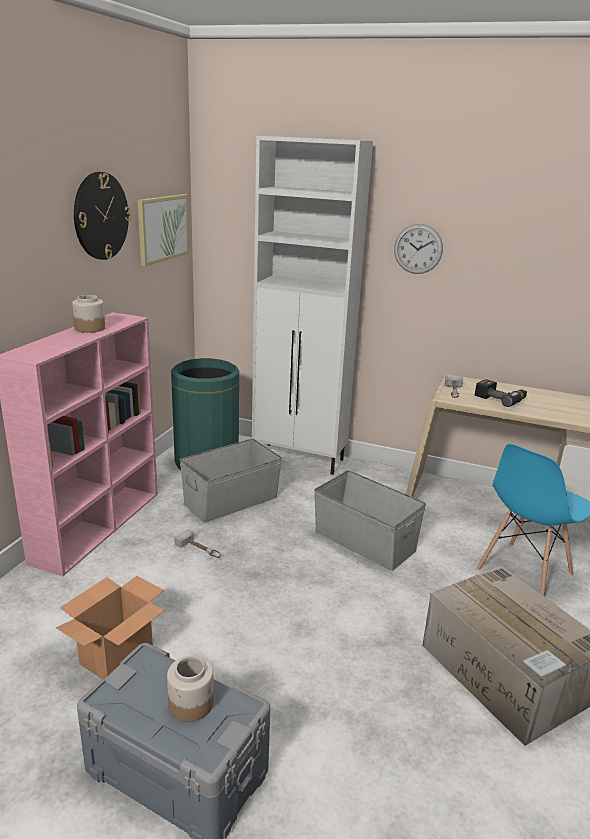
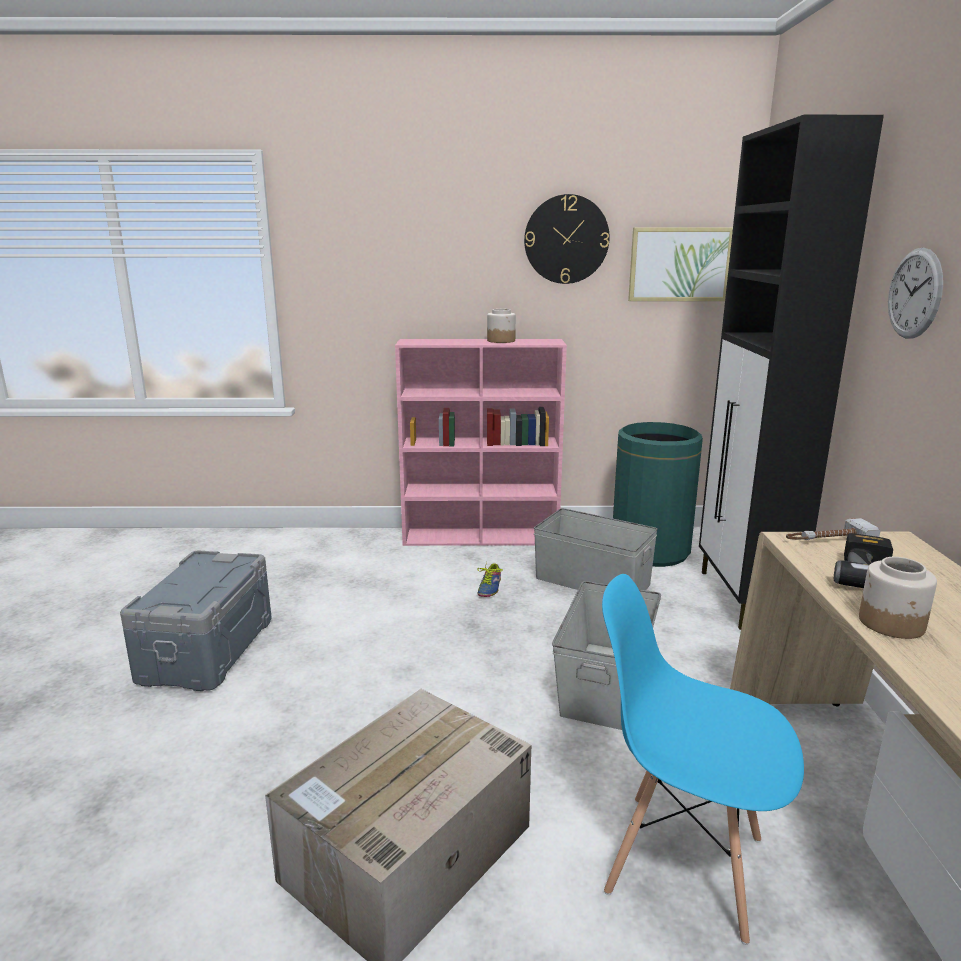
camera: 70 degrees right, 5 degrees down
cardboard box [56,576,165,680] -> none
jar [167,656,214,722] -> jar moved to [859,557,937,639]
hammer [174,530,221,558] -> shoe [477,563,503,597]
white cabinet [252,136,373,475] -> black cabinet [699,115,884,630]

